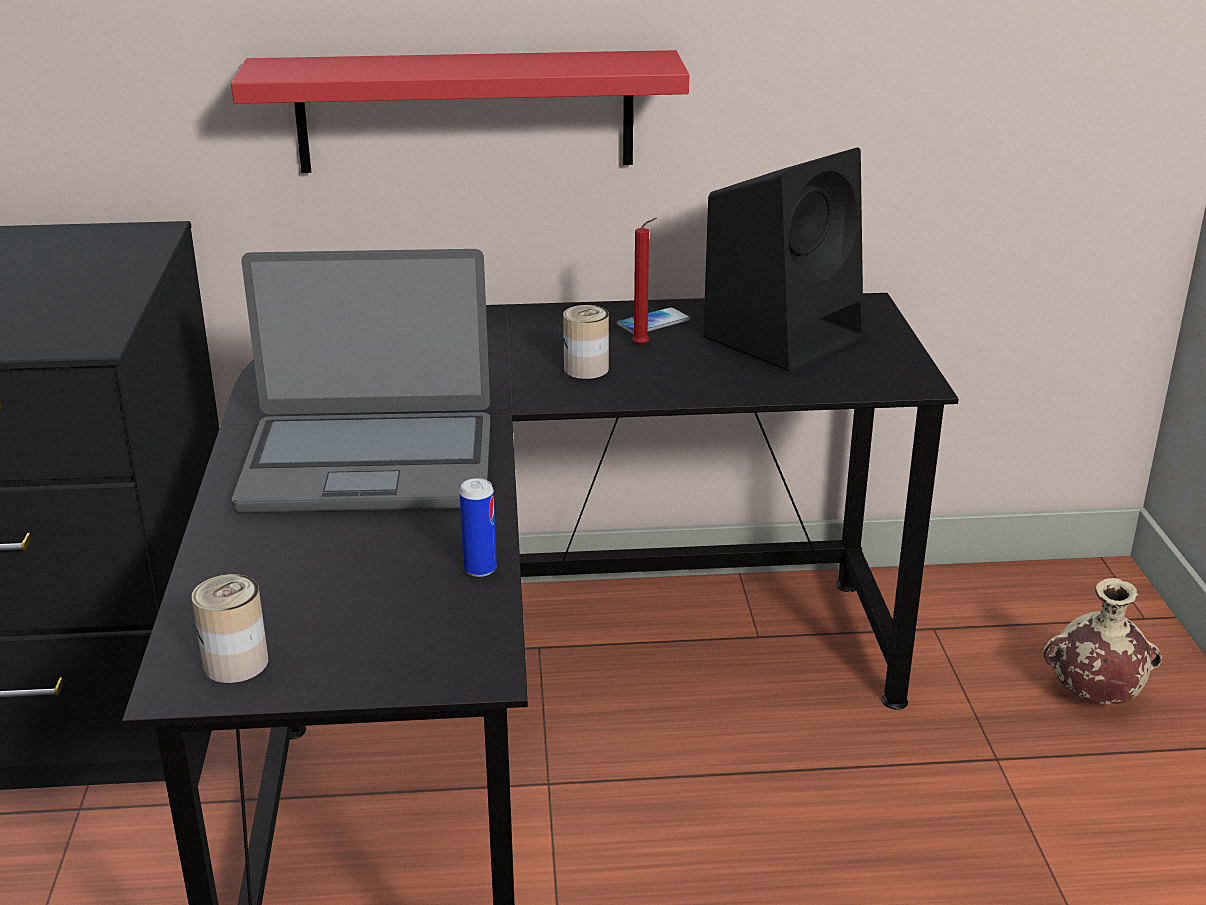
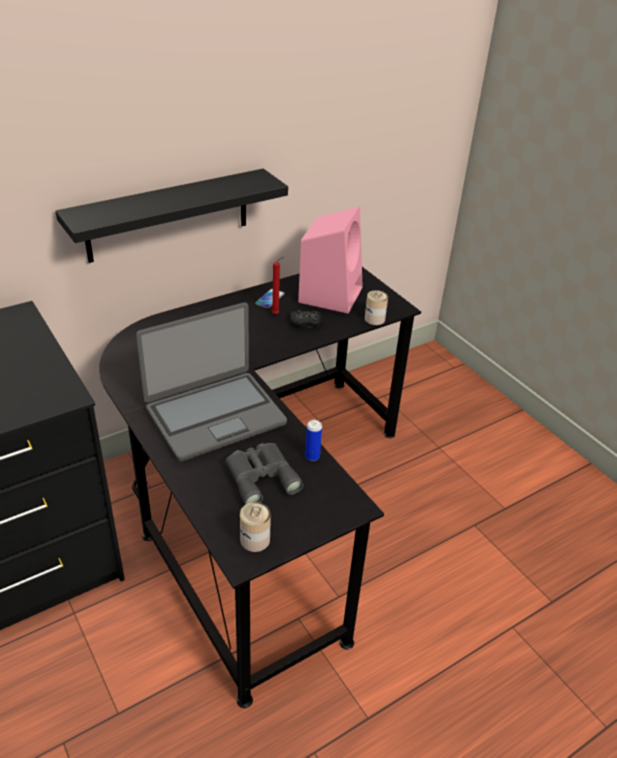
camera: 30 degrees left, 10 degrees up
red shelf [231,50,689,173] -> black shelf [55,169,288,263]
can [563,305,609,379] -> can moved to [365,290,388,325]
black speaker [703,147,864,372] -> pink speaker [298,207,363,314]
beige vase [1043,578,1162,704] -> none
none -> grey binoculars [225,443,304,505]
none -> black game controller [290,310,322,328]

